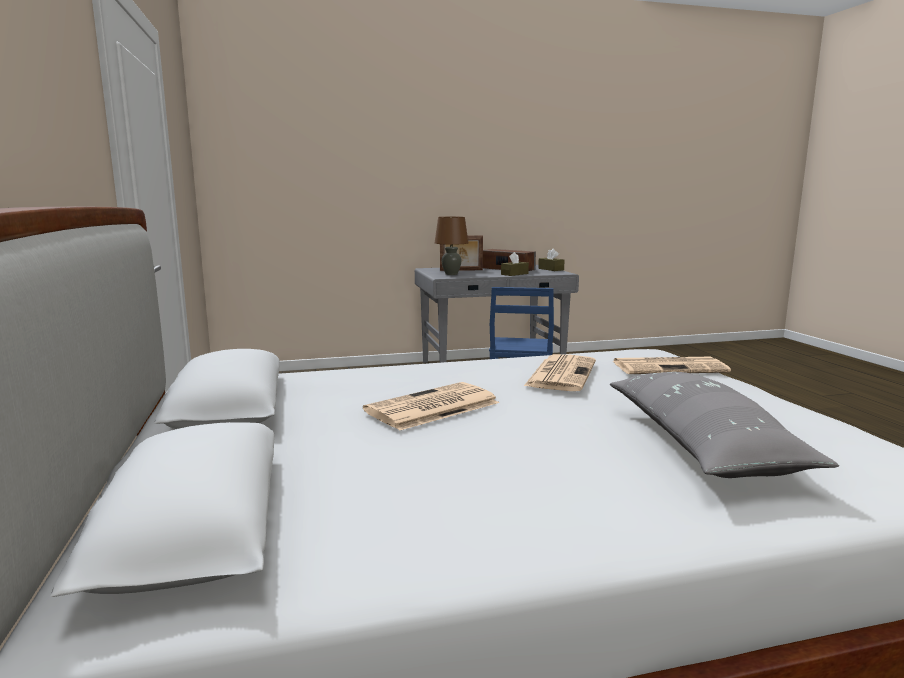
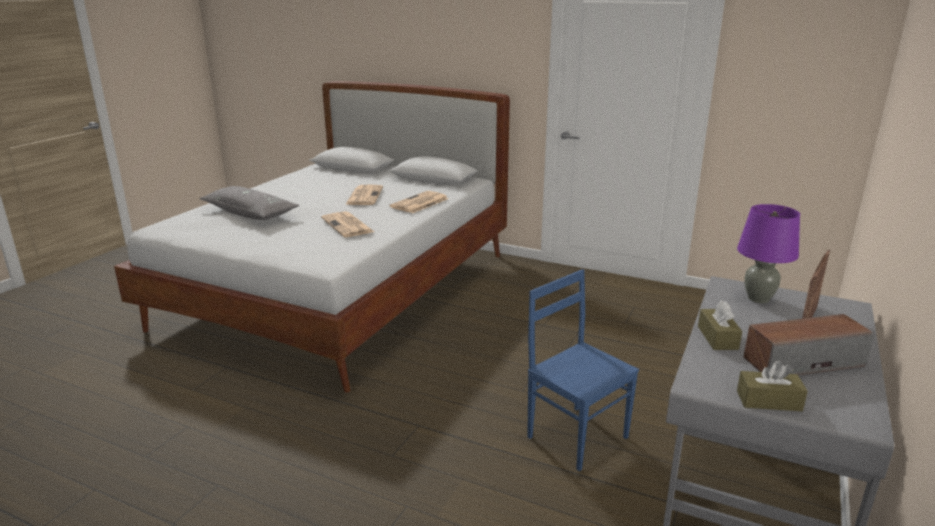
camera: 130 degrees right, 10 degrees up
brown table lamp [435,217,468,275] -> purple table lamp [737,204,800,303]
newspaper [612,357,731,374] -> newspaper moved to [389,191,449,213]

